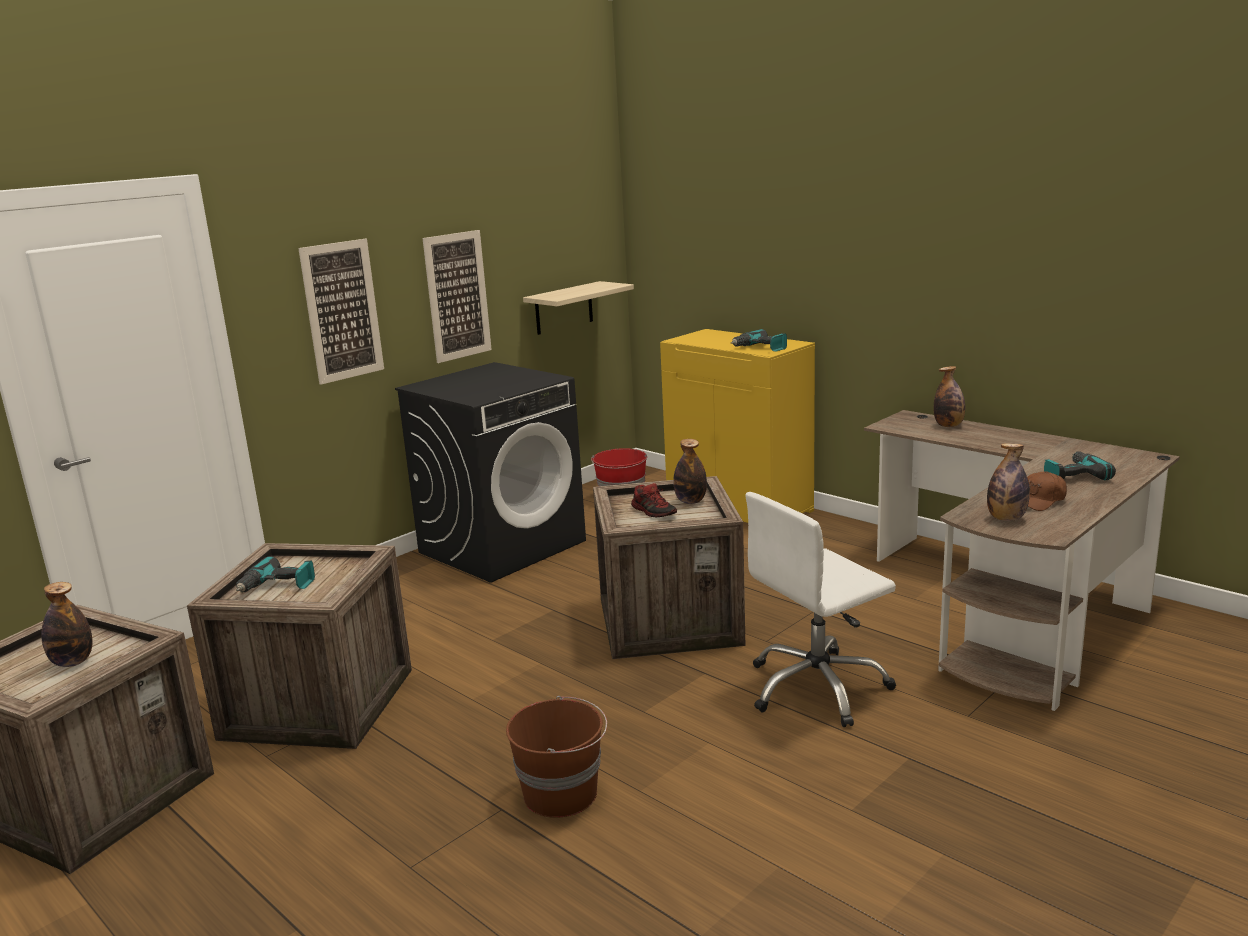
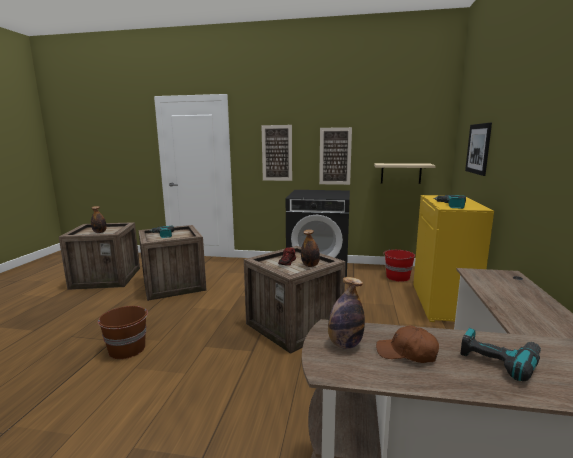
camera: 55 degrees right, 5 degrees down
white office chair [746,492,896,727] -> none
bottle [934,366,965,427] -> none
none -> picture [465,123,492,176]

